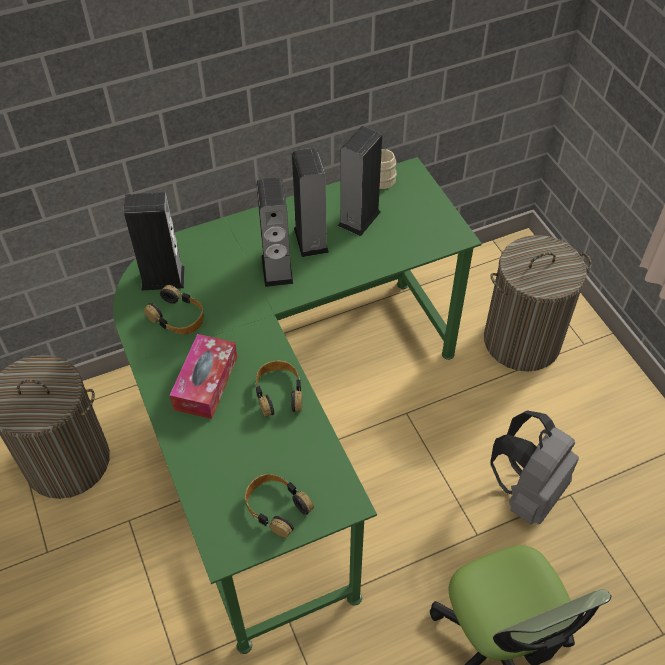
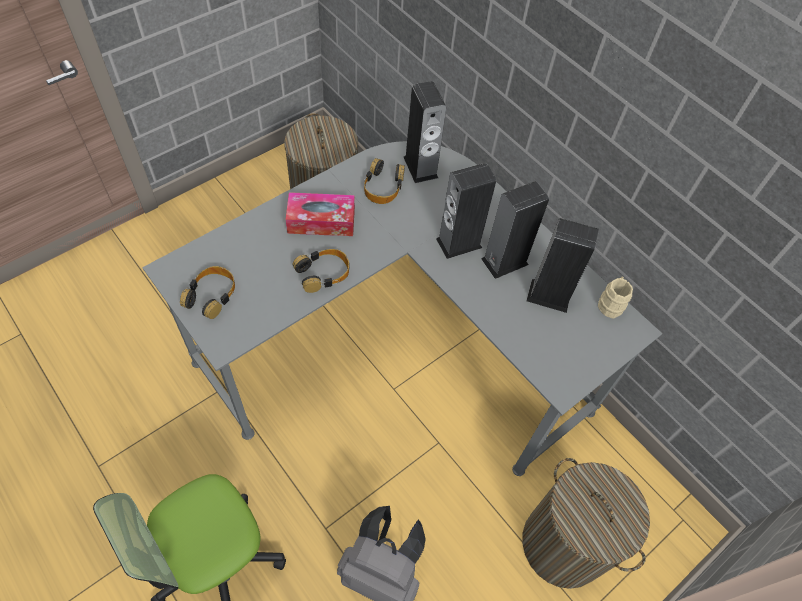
camera: 70 degrees right, 5 degrees up
green desk [113,157,482,654] -> grey desk [142,141,662,476]

